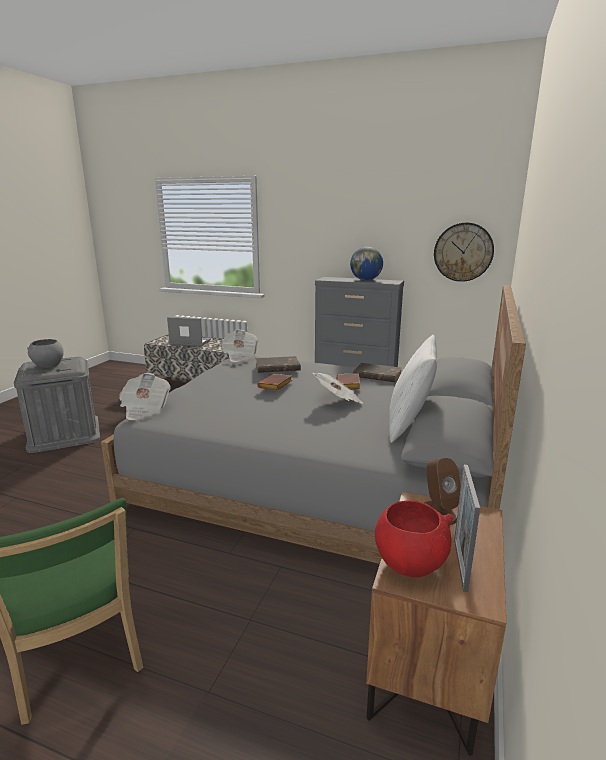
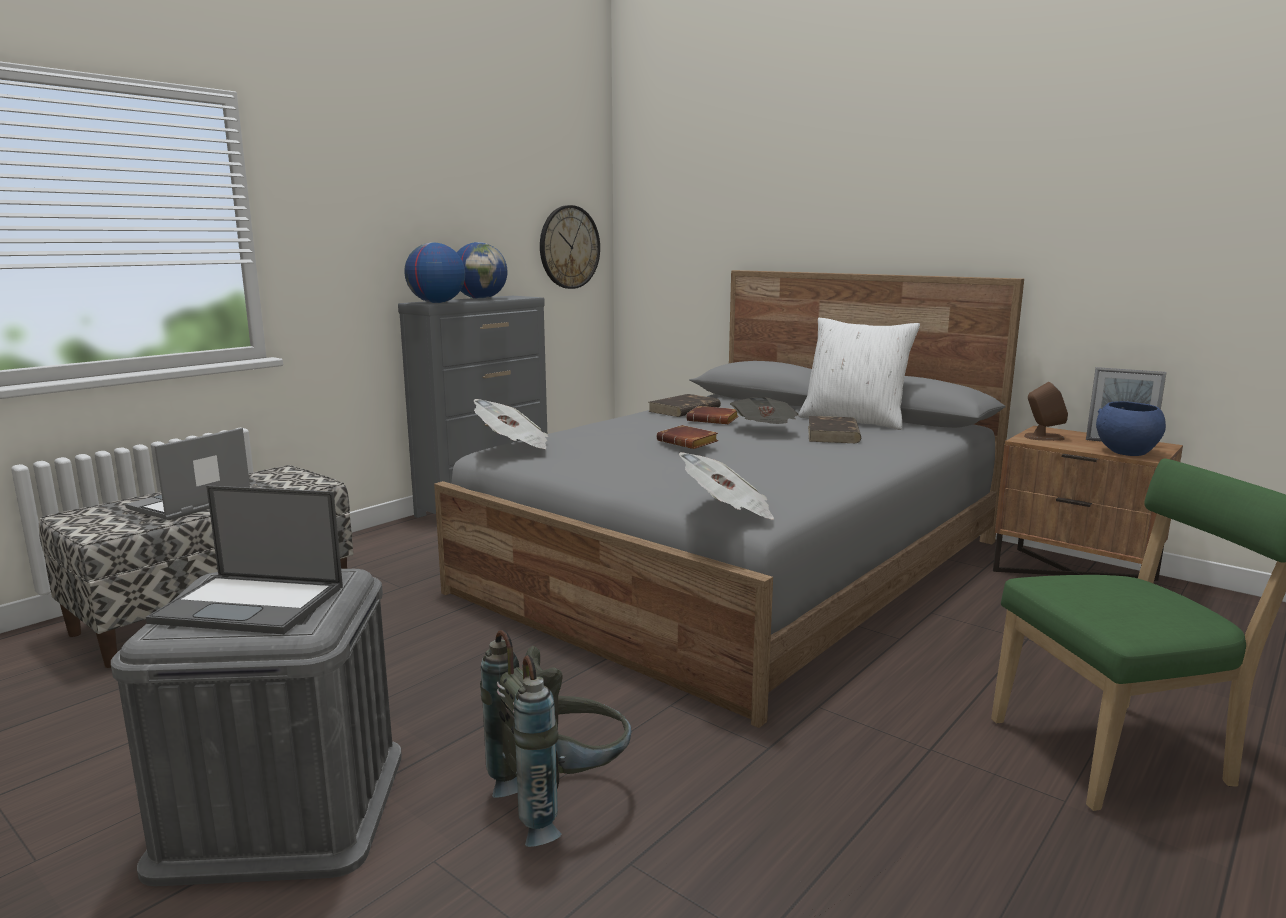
camera: 70 degrees left, 5 degrees down
grey bowl [27,339,64,368] -> laptop [146,485,343,634]
brown book [255,356,301,373] -> brown book moved to [808,416,861,443]
red bowl [375,500,453,578] -> blue bowl [1096,401,1166,456]
none -> globe [404,242,465,303]
none -> grey backpack [480,630,631,847]

